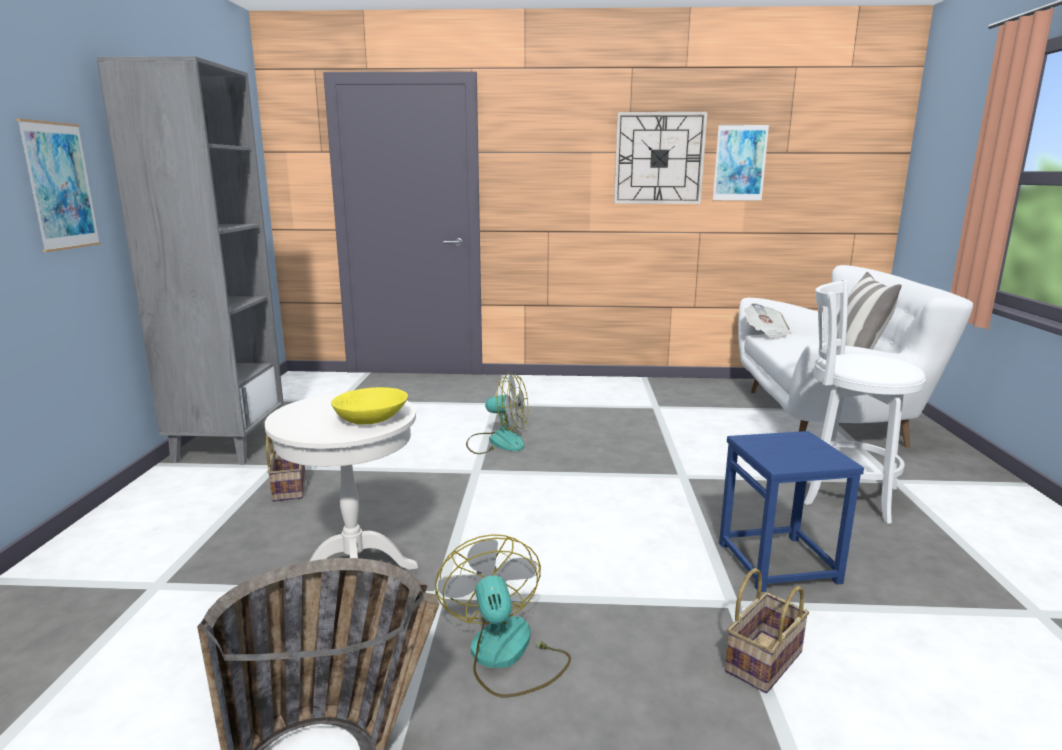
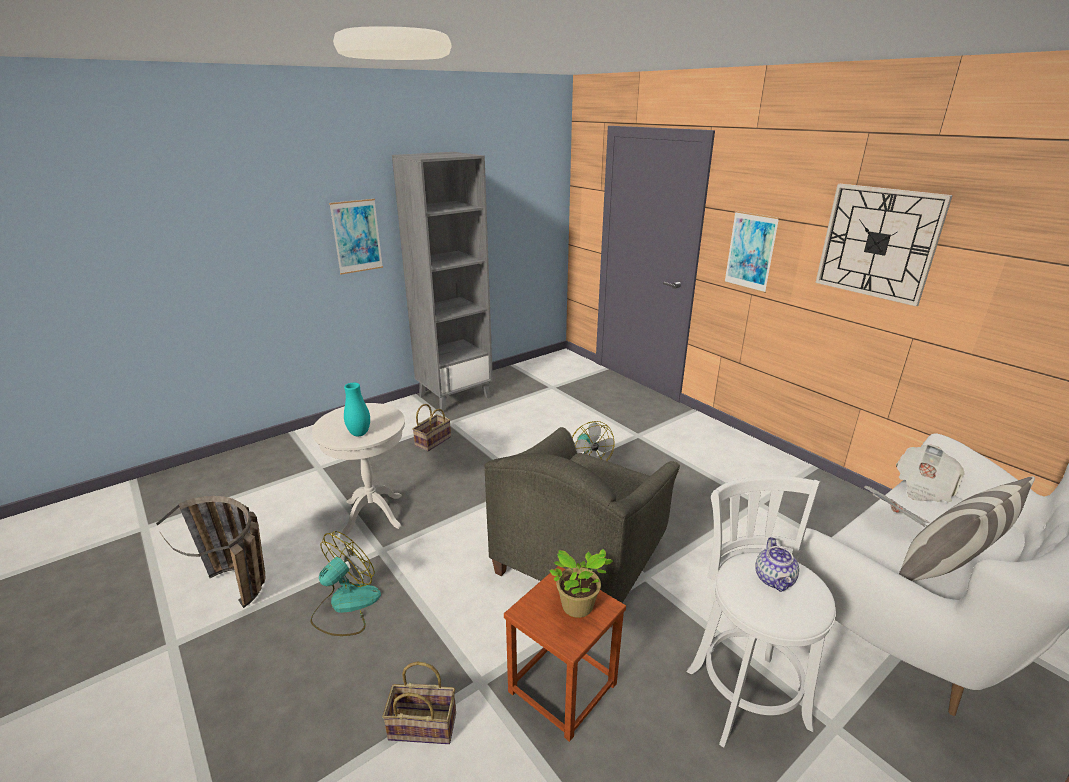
camera: 50 degrees right, 10 degrees up
yellow bowl [331,387,408,425] -> turquoise vase [344,383,370,436]
picture [712,123,769,202] -> picture moved to [724,211,779,293]
blue stool [719,431,864,592] -> brown stool [504,566,626,742]
none -> grey armchair [484,427,680,627]
none -> potted plant [549,549,613,618]
none -> teapot [755,537,799,592]
none -> newspaper [864,486,930,527]

